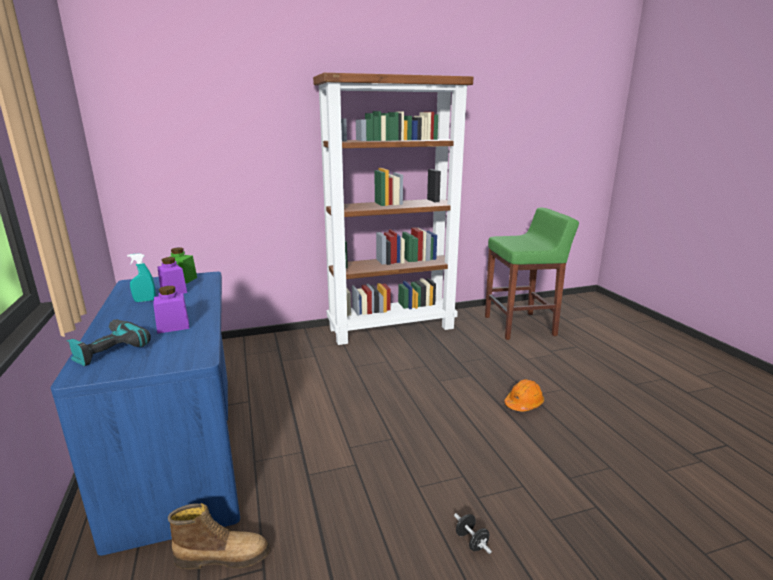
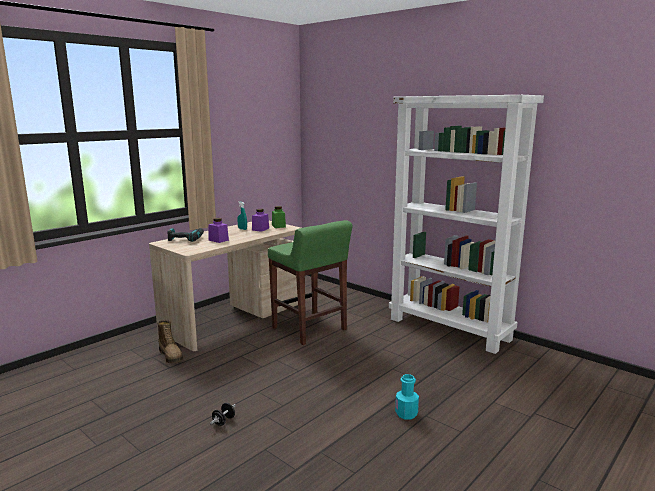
camera: 60 degrees right, 5 degrees down
blue desk [51,272,240,556] -> beige desk [149,221,301,351]
brown bookcase [313,73,473,345] -> white bookcase [389,95,544,354]
green stool [485,208,579,340] -> green stool moved to [268,220,353,345]
orange hard hat [504,379,544,411] -> turquoise bottle [395,374,419,420]

